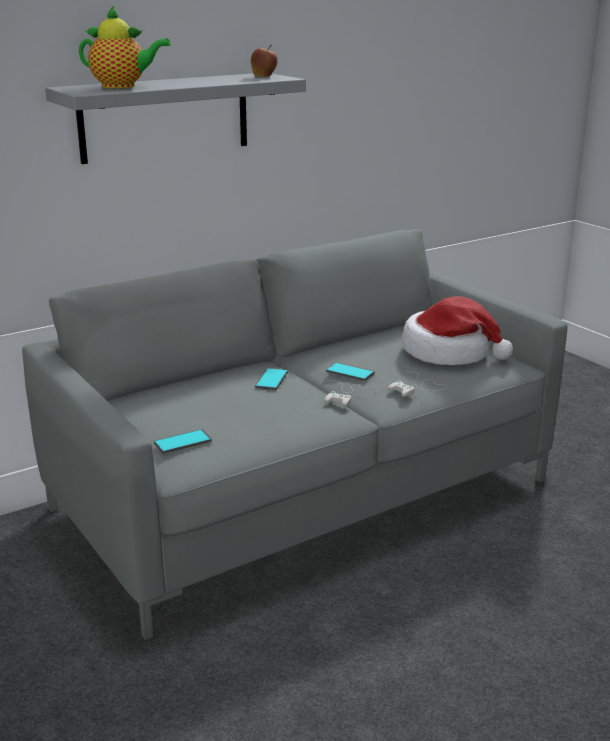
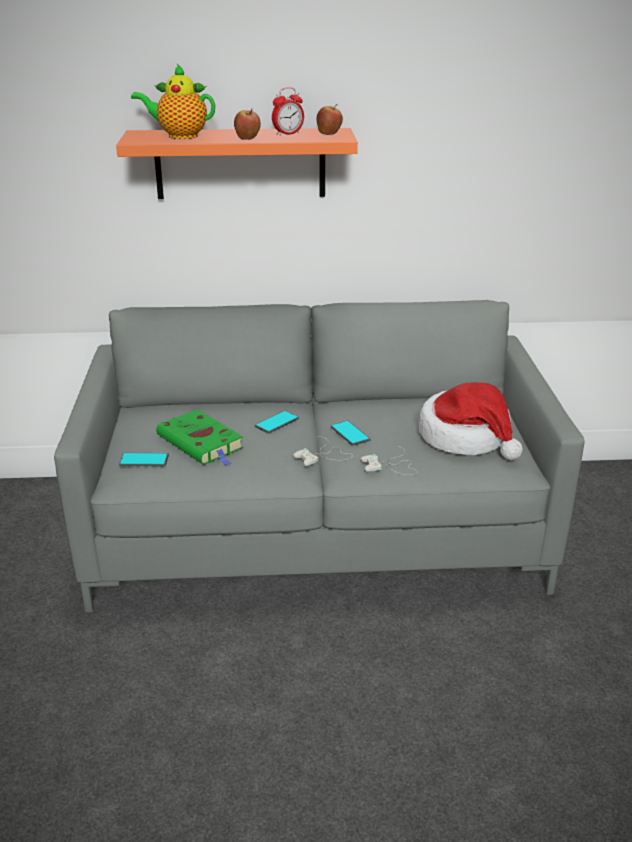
camera: 30 degrees right, 5 degrees up
grey shelf [45,74,306,164] -> orange shelf [116,128,358,199]
teapot [79,6,171,88] -> teapot turned 150 degrees clockwise [131,64,215,139]
none -> green book [156,409,243,466]
none -> apple [234,109,261,140]
none -> alarm clock [272,87,304,136]

